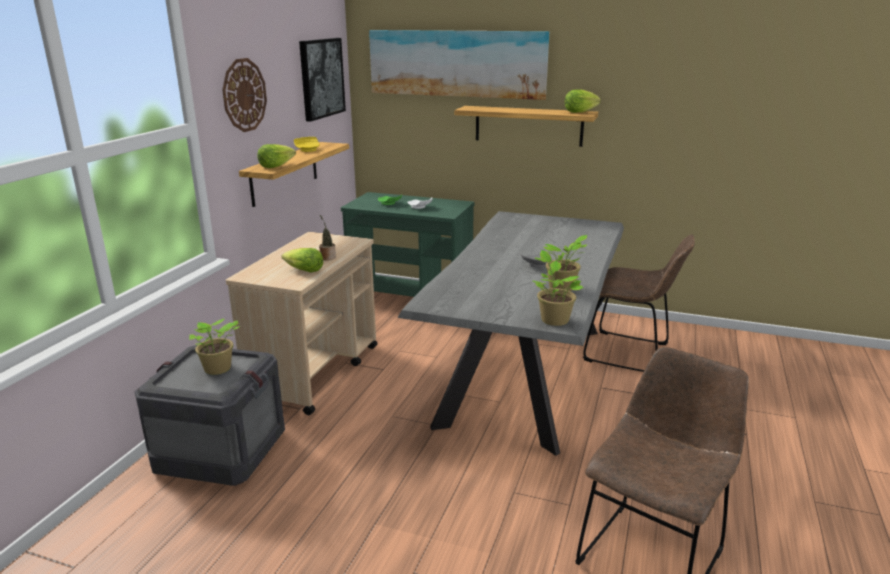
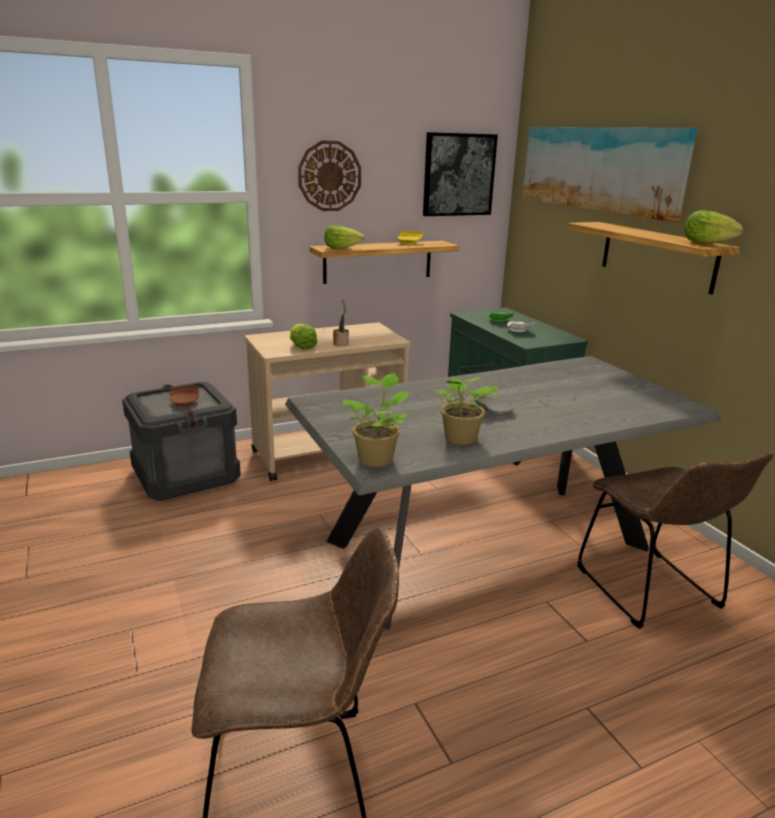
camera: 45 degrees right, 0 degrees up
potted plant [189,319,240,375] -> brown plate [170,386,199,407]

